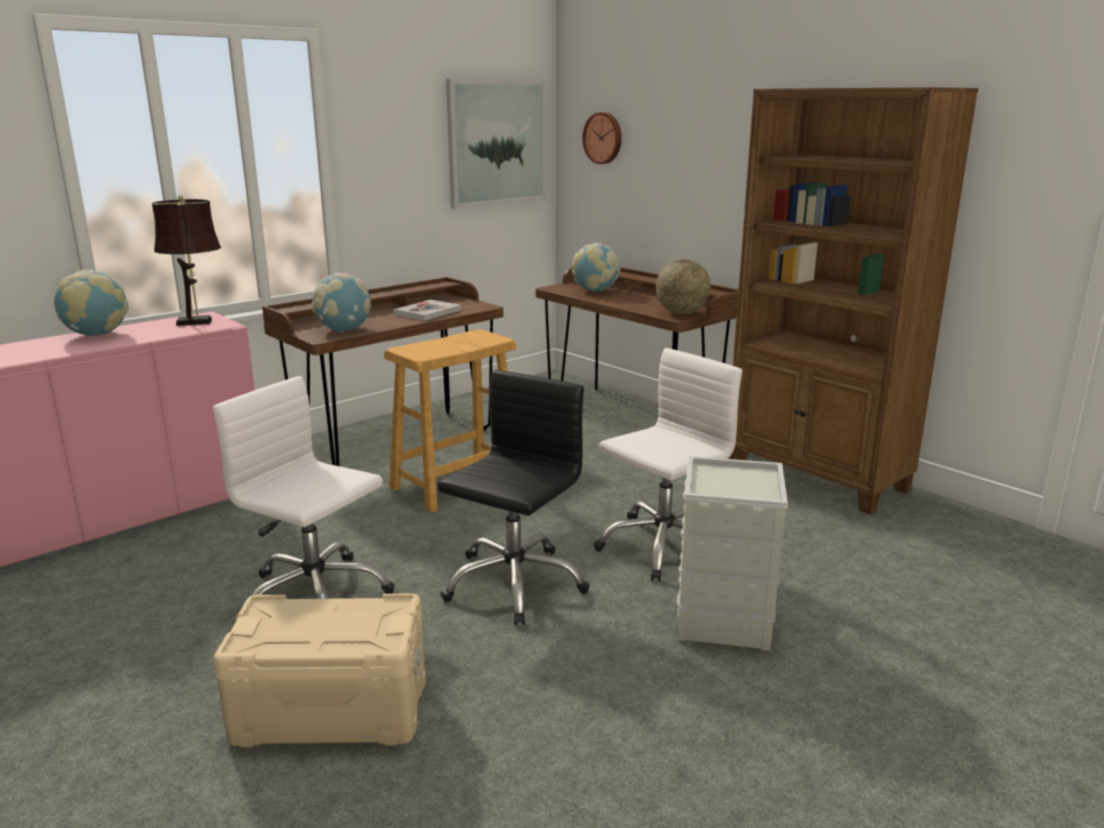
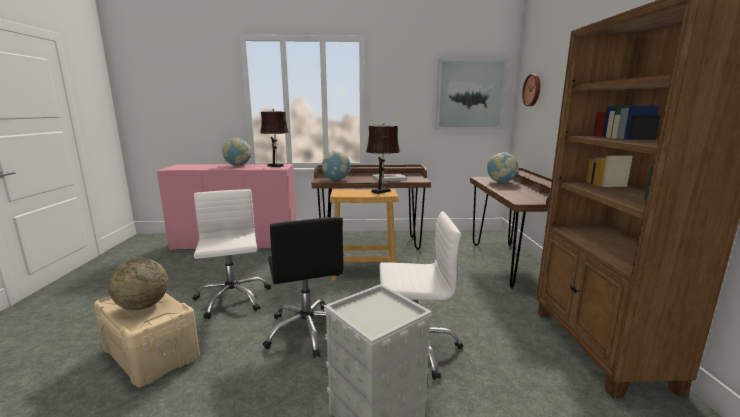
camera: 40 degrees right, 5 degrees down
black office chair [438,370,590,625] -> black office chair turned 90 degrees clockwise [263,217,343,358]
globe [656,260,711,315] -> globe moved to [108,258,168,310]
none -> brown table lamp [366,123,400,194]

